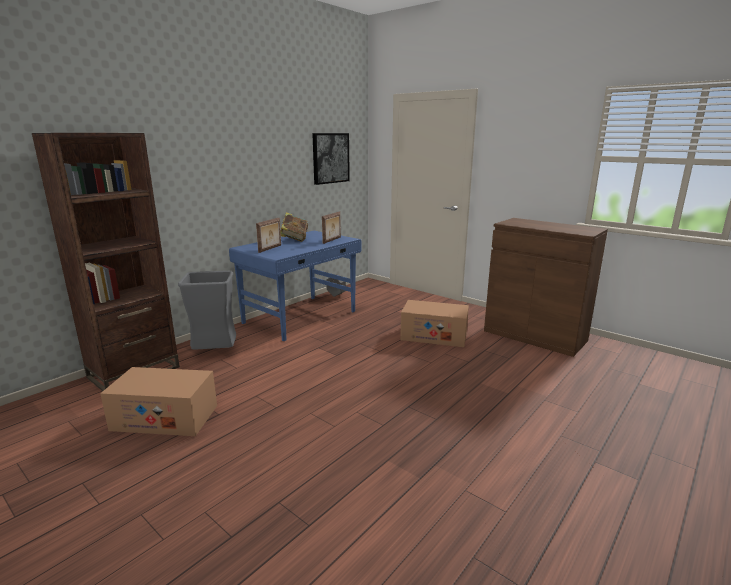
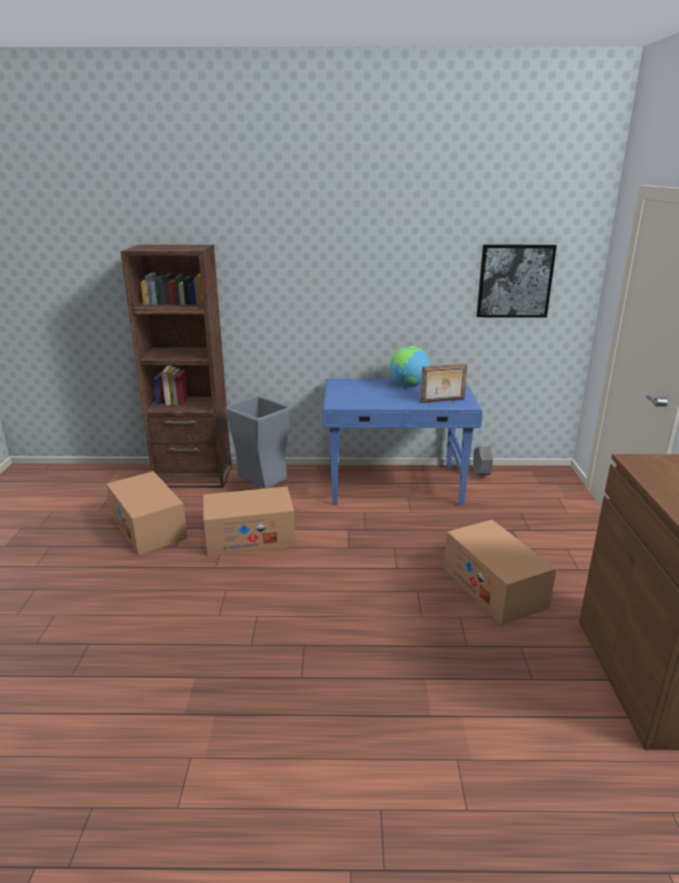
camera: 50 degrees right, 5 degrees up
picture frame [256,218,281,253] -> none
book [280,212,308,242] -> globe [389,346,430,387]
none -> cardboard box [203,487,295,557]

